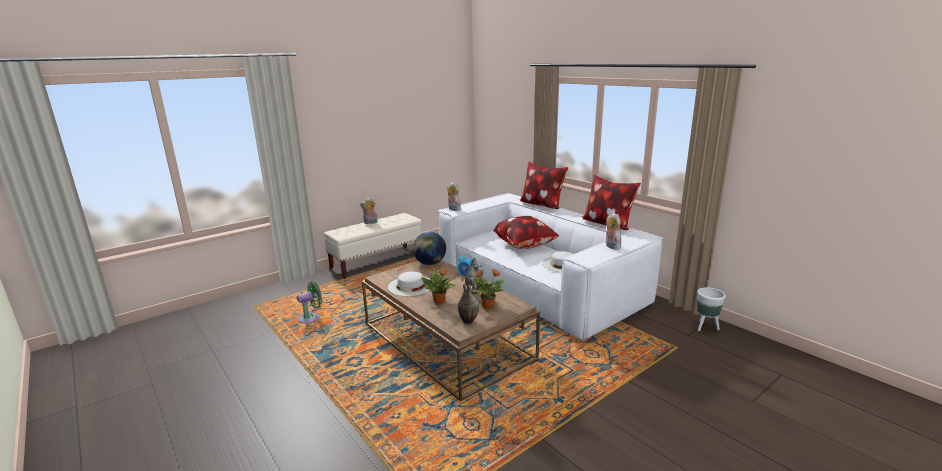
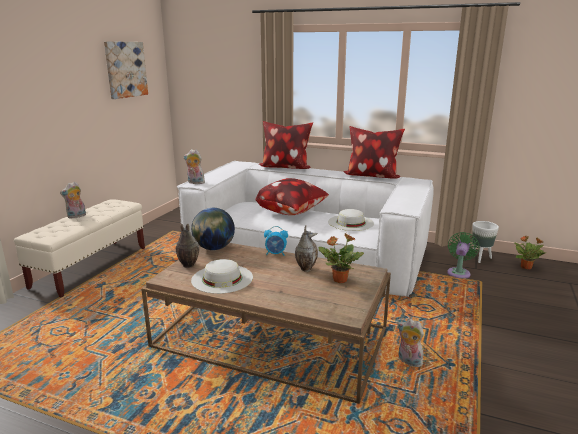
camera: 30 degrees left, 0 degrees up
green fan [297,282,322,324] -> green fan moved to [447,232,480,279]
potted plant [421,264,456,304] -> potted plant moved to [514,236,546,270]
vase [458,284,479,324] -> vase moved to [176,223,199,268]
plush toy [605,213,621,250] -> plush toy moved to [397,319,424,367]
none -> picture [104,41,148,99]

